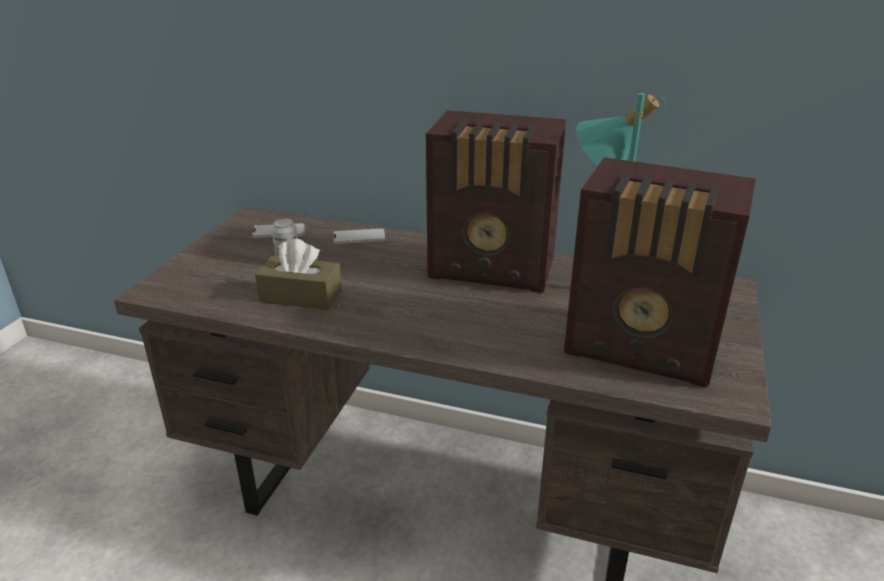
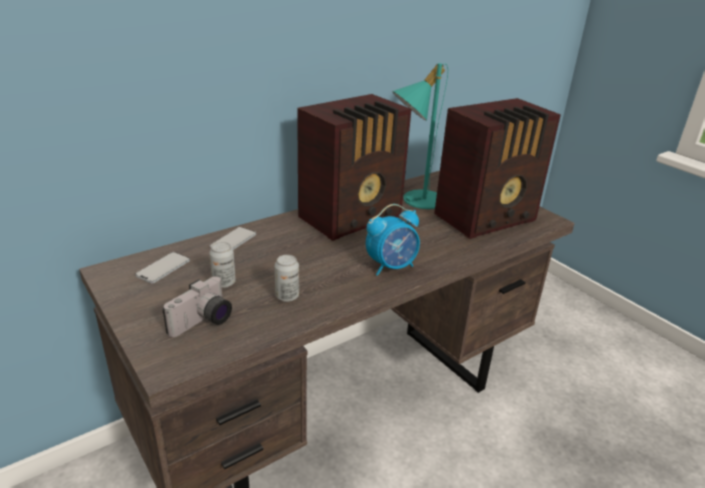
camera: 55 degrees left, 0 degrees up
brown tissue box [255,239,342,310] -> can [275,255,299,302]
none -> camera [163,277,232,337]
none -> alarm clock [366,204,420,276]

